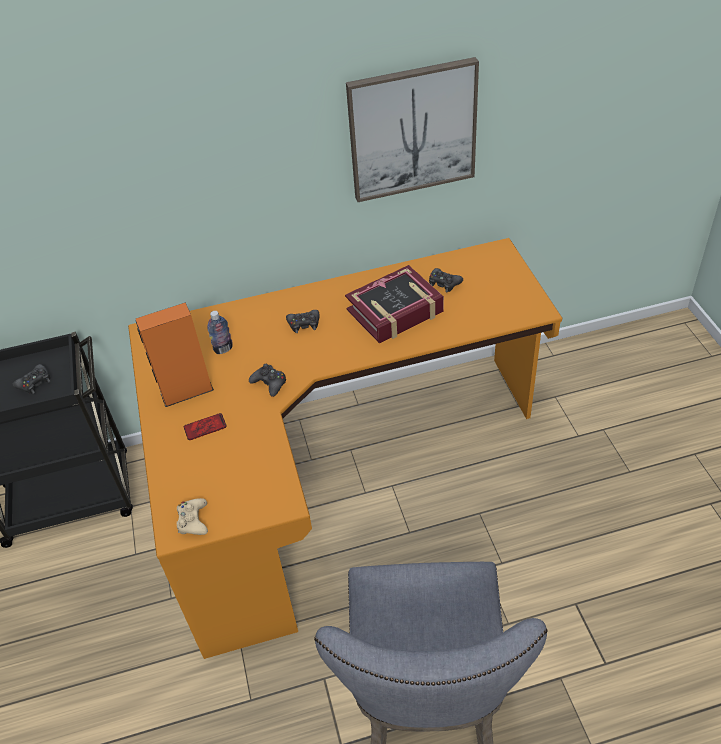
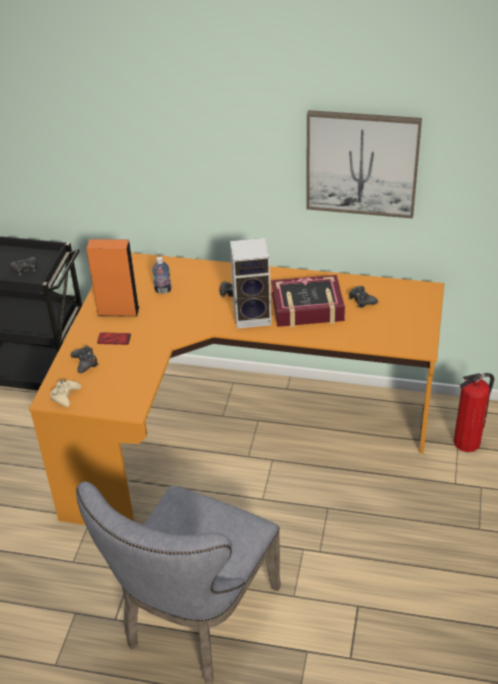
camera: 25 degrees right, 5 degrees down
black game controller [249,364,286,397] -> black game controller moved to [71,346,98,373]
none -> speaker [230,238,271,329]
none -> fire extinguisher [454,373,494,452]

